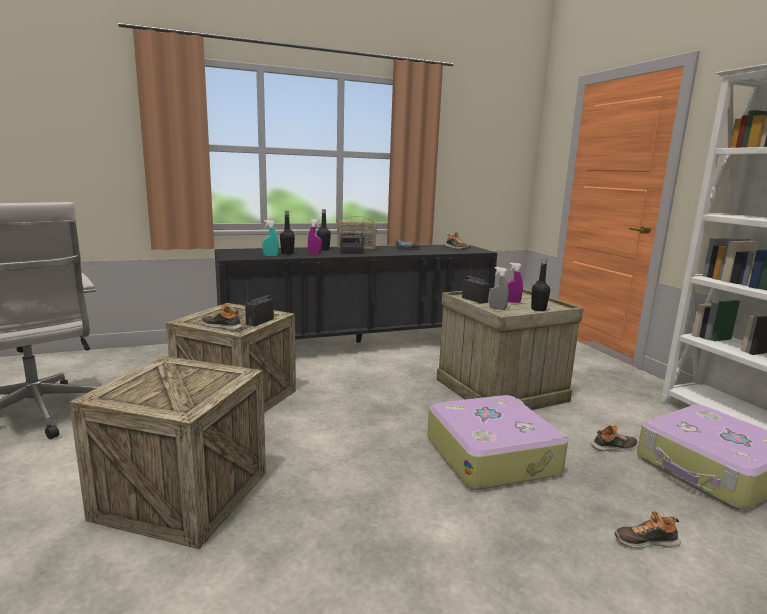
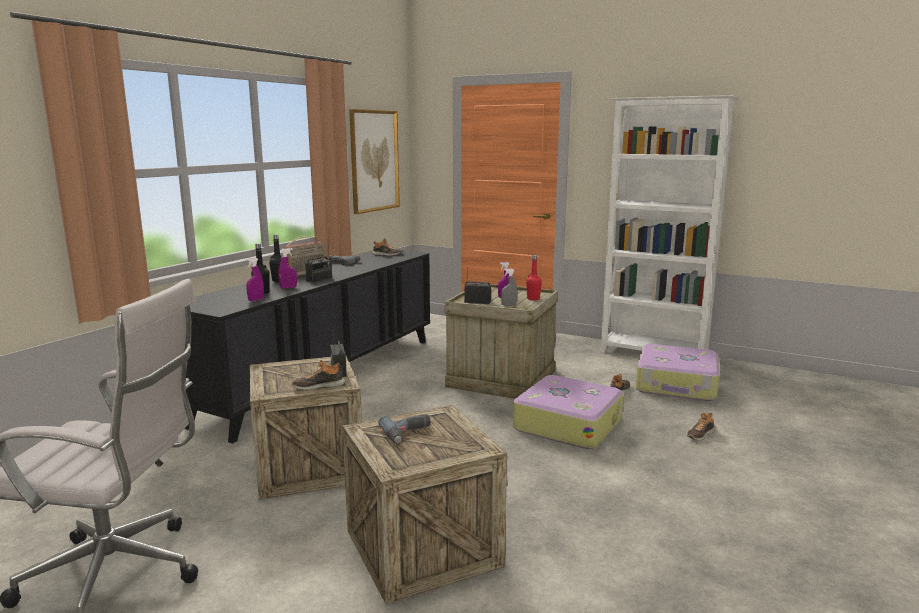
camera: 40 degrees left, 0 degrees up
turquoise spray bottle [262,220,279,257] -> purple spray bottle [246,258,264,301]
black bottle [531,258,550,311] -> red bottle [526,255,542,300]
none -> picture [349,109,400,214]
none -> power drill [378,414,431,444]

